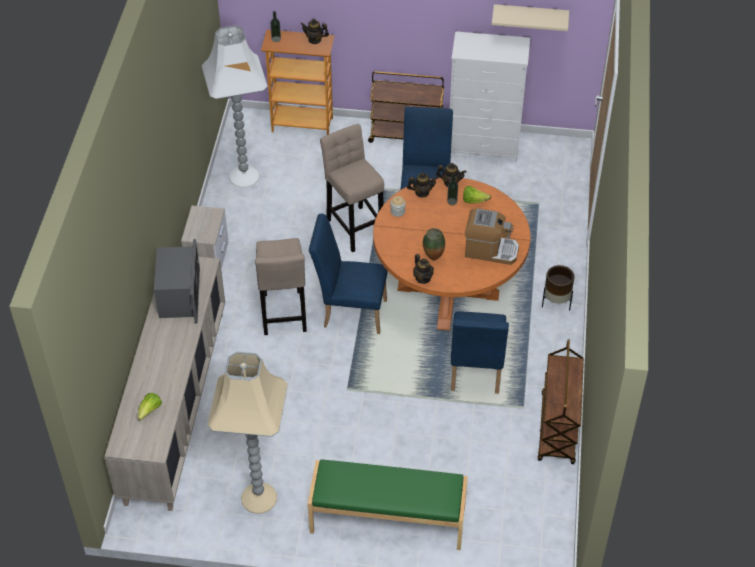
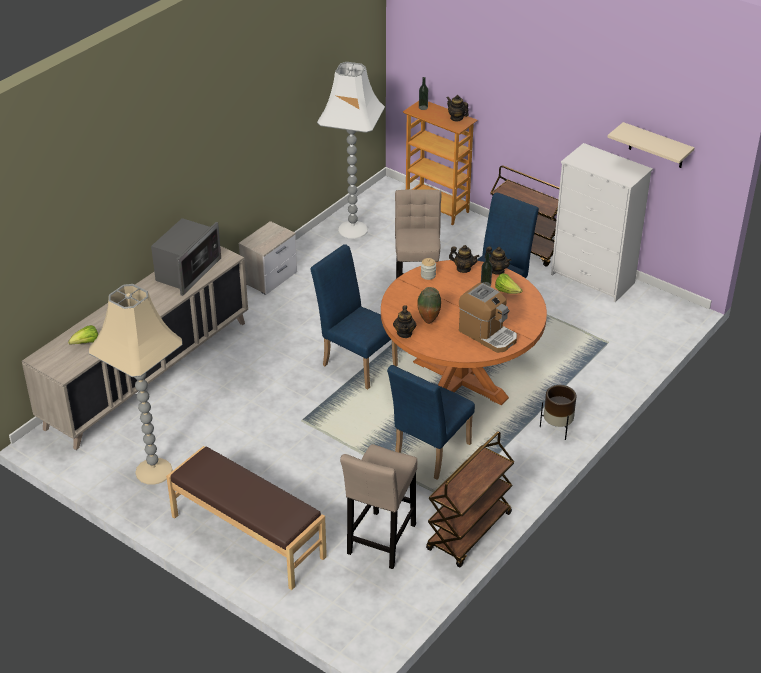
camera: 30 degrees right, 10 degrees down
beige stool [255,238,307,335] -> beige stool moved to [340,444,417,569]
green bench [308,459,468,550] -> brown bench [166,446,327,590]

